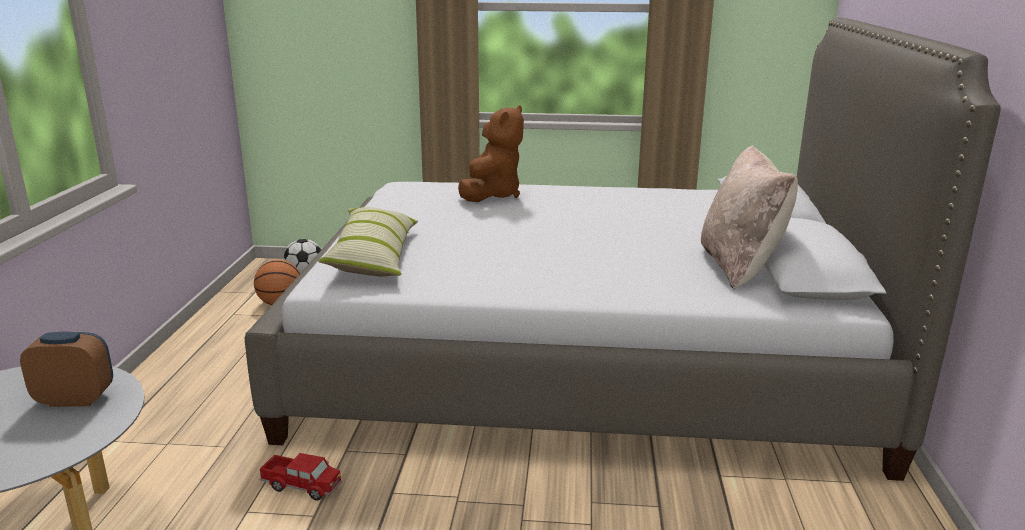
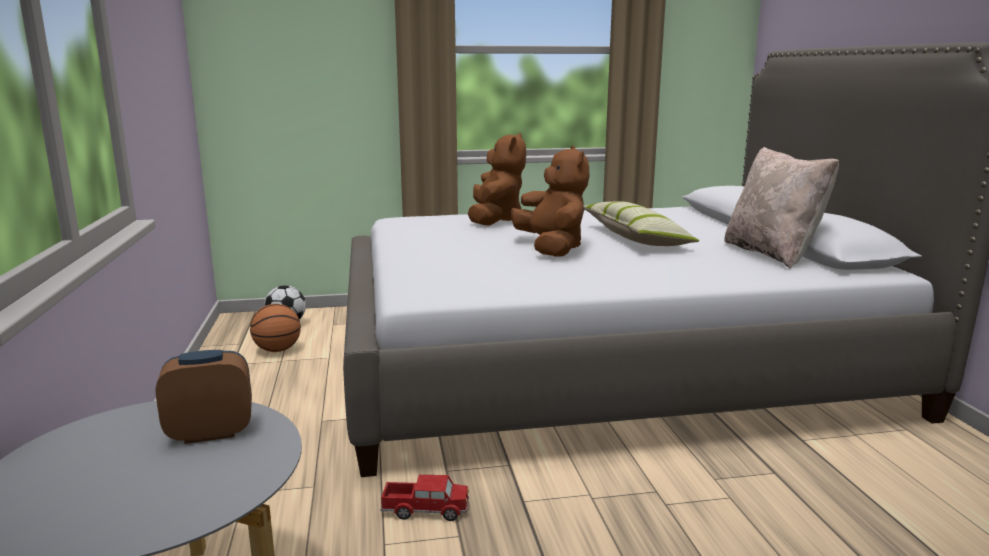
camera: 15 degrees left, 5 degrees down
pillow [318,207,418,276] -> pillow moved to [584,201,699,246]
none -> brown plush toy [511,146,589,257]

